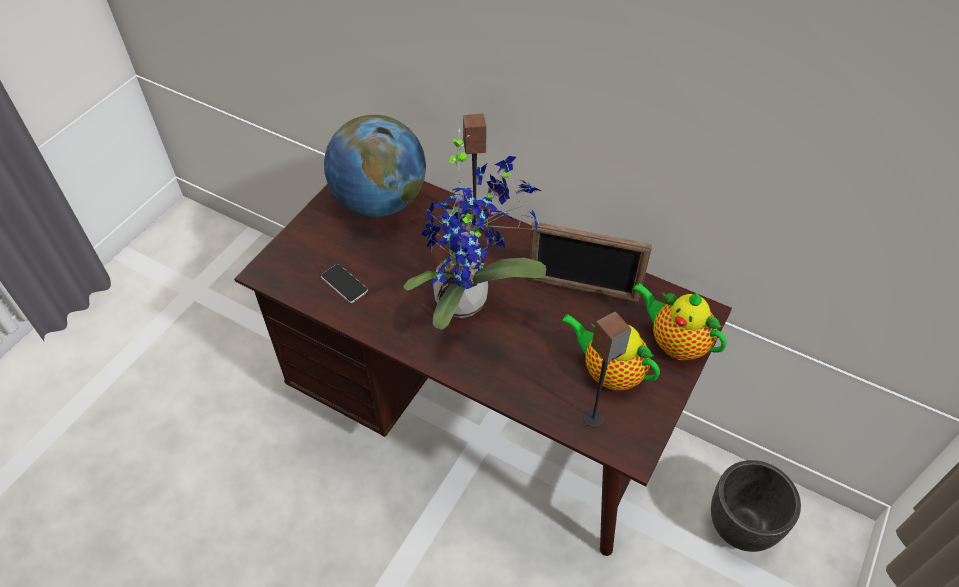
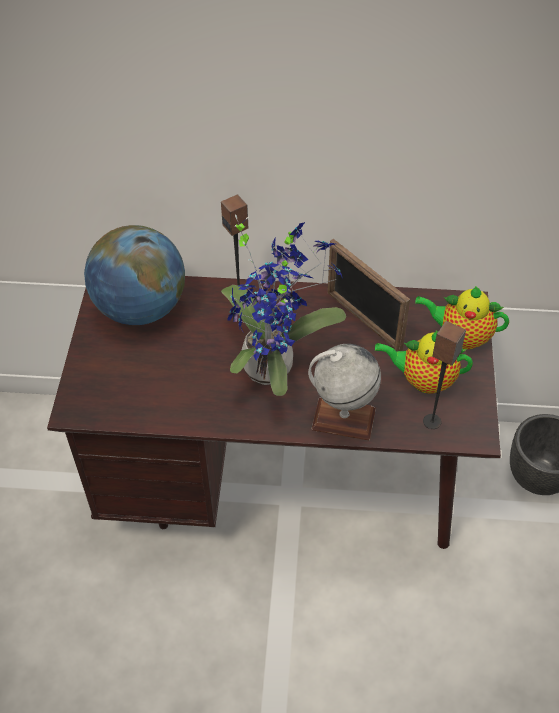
camera: 25 degrees left, 0 degrees up
phone [321,264,368,303] -> none
picture frame [527,221,653,302] -> picture frame turned 60 degrees clockwise [328,239,410,351]
none -> globe [308,344,381,440]

